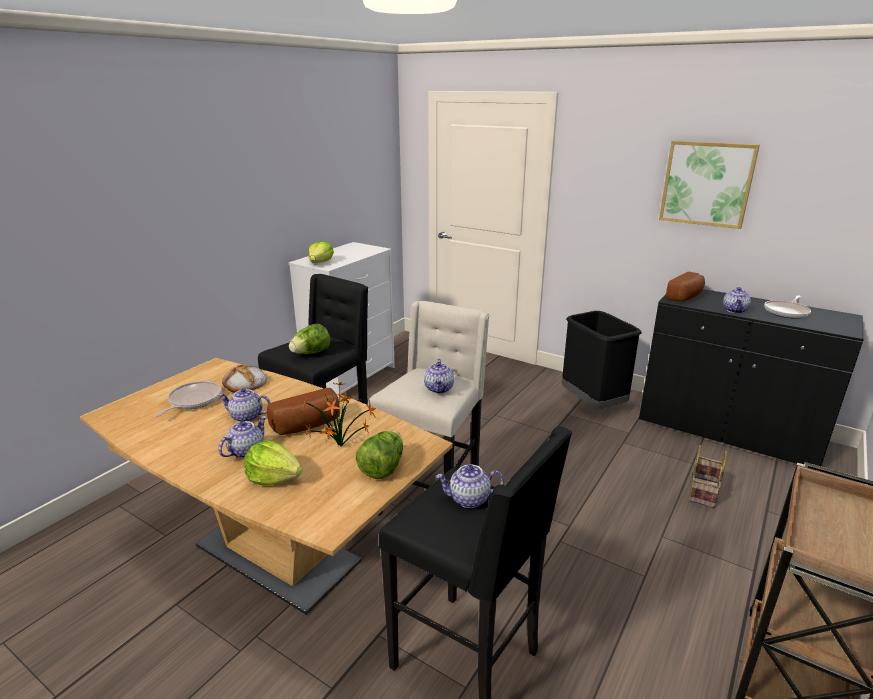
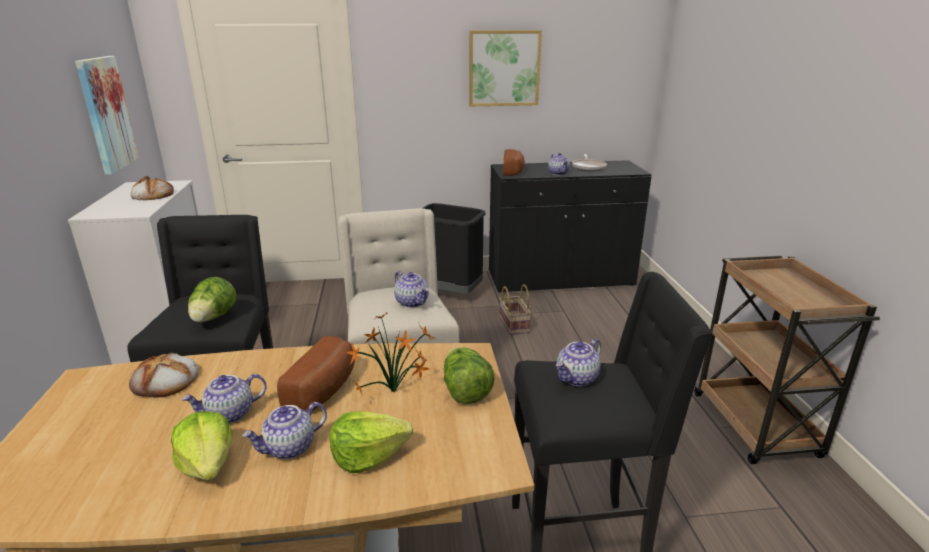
camera: 40 degrees left, 0 degrees up
frying pan [155,381,222,417] -> none
teapot [218,416,267,458] -> teapot turned 120 degrees counterclockwise [242,402,327,459]
lettuce [309,241,334,263] -> lettuce moved to [171,411,233,480]
basket [689,445,727,508] -> basket moved to [499,284,531,335]
none -> picture [75,56,139,175]
none -> bread [130,176,174,200]

